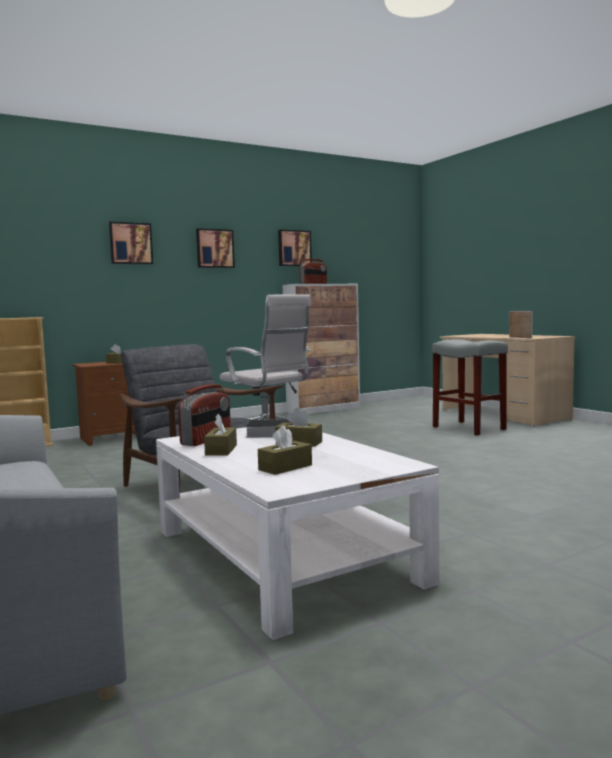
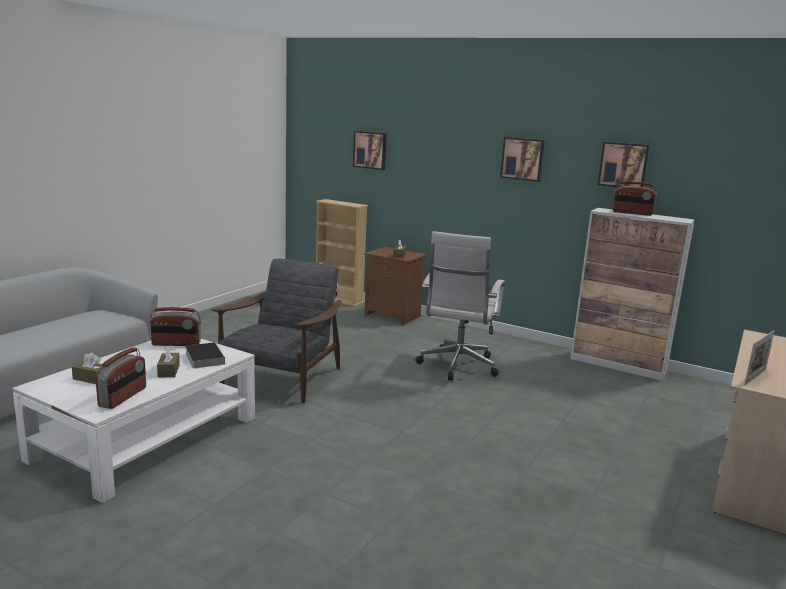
camera: 60 degrees right, 10 degrees up
picture [109,222,153,264] -> picture moved to [353,131,387,170]
brown tissue box [204,414,237,456] -> none
grey stool [432,339,508,435] -> none
none -> radio [95,347,146,409]

